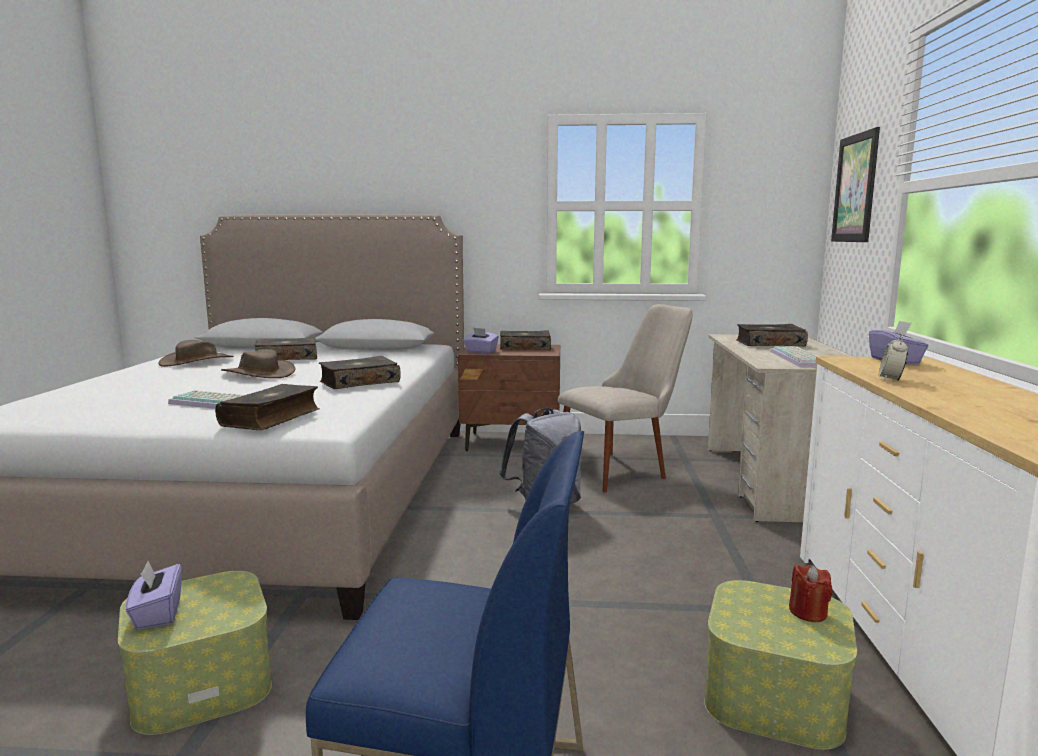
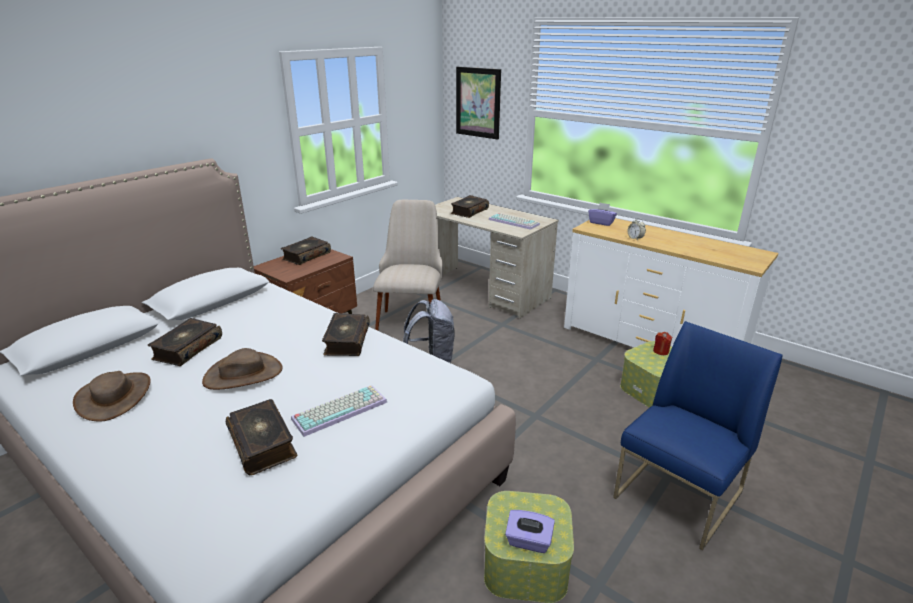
camera: 55 degrees left, 15 degrees up
book [215,384,320,430] -> book moved to [226,399,298,475]
purple tissue box [463,328,499,353] -> none

